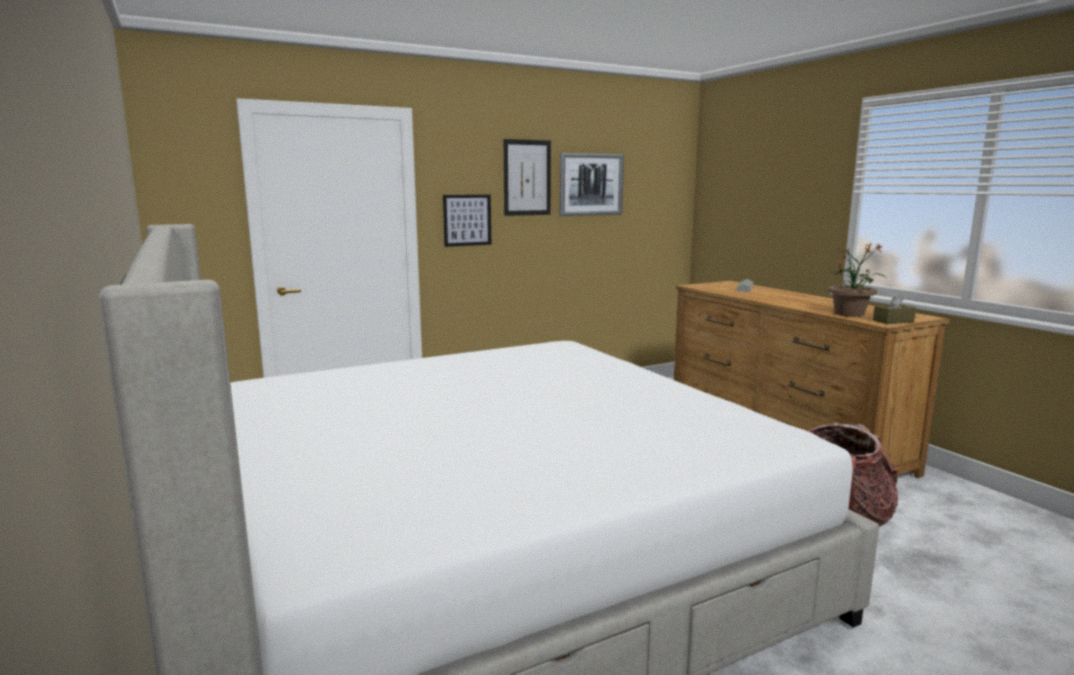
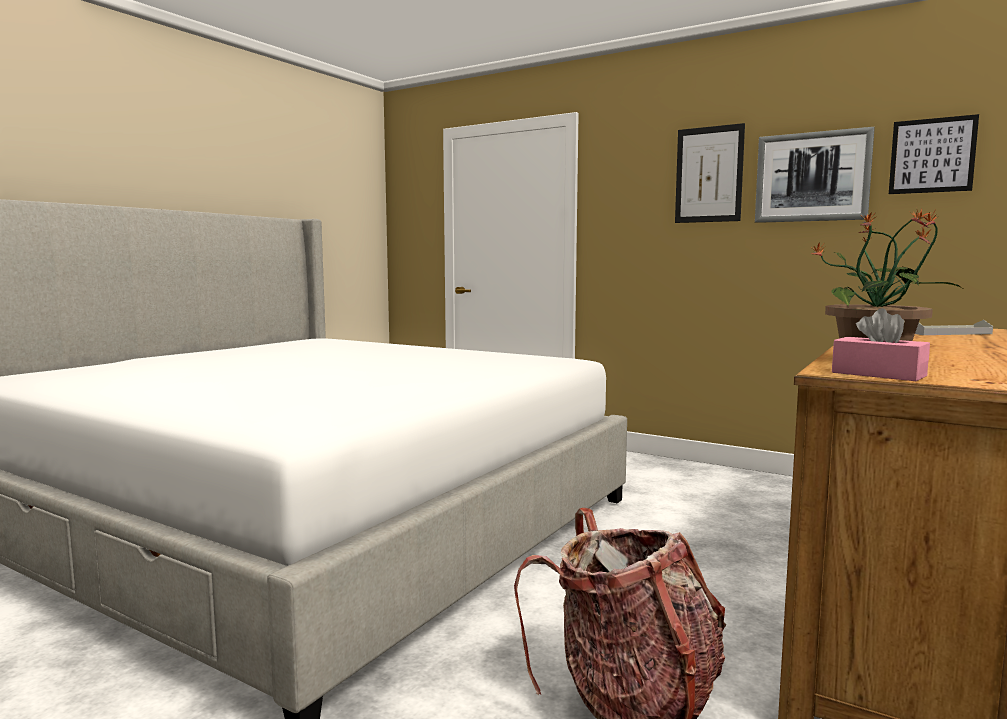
camera: 60 degrees right, 5 degrees down
picture [443,195,491,247] -> picture moved to [889,114,979,194]
brown tissue box [873,292,916,324] -> pink tissue box [832,308,930,381]

